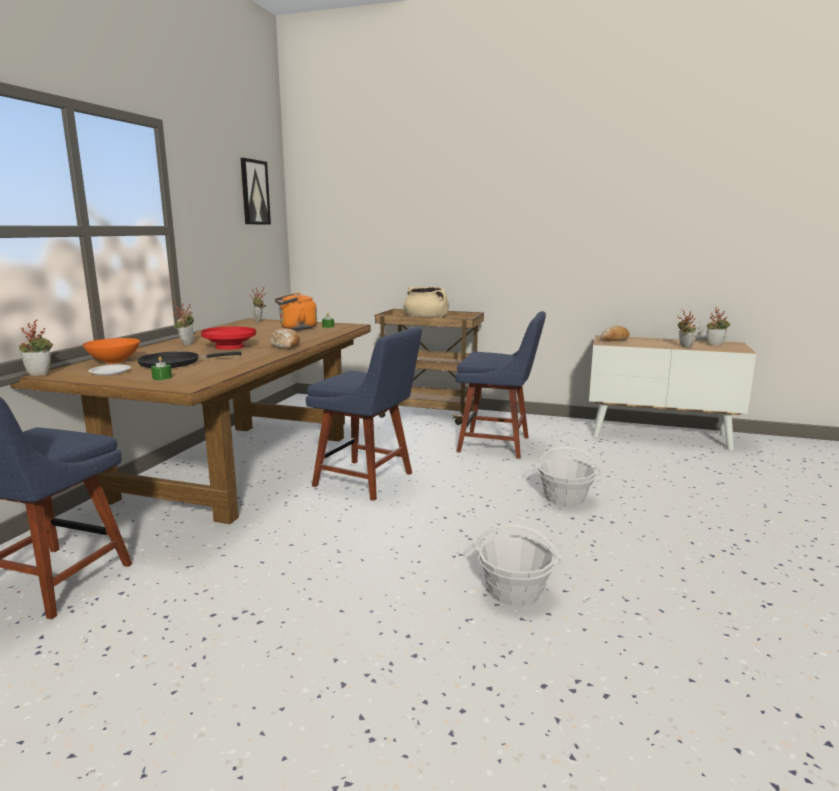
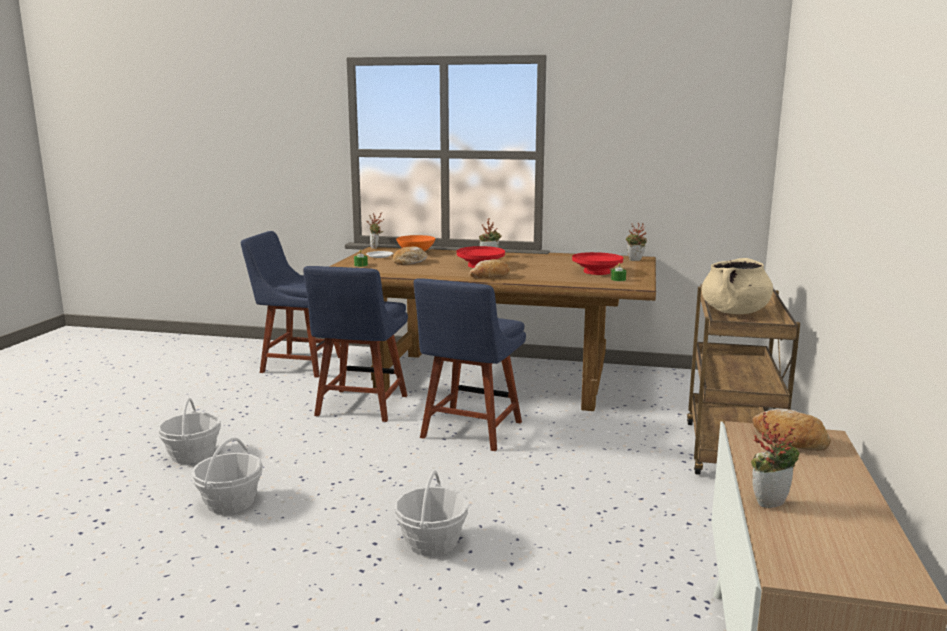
camera: 85 degrees right, 0 degrees up
black frying pan [137,351,242,368] -> bread [393,247,428,265]
picture [240,158,271,225] -> none
orange kettle [275,293,317,330] -> red bowl [572,252,623,275]
blue chair [455,311,546,459] -> blue chair moved to [303,266,408,422]
potted plant [707,307,730,346] -> none
none -> basket [157,398,221,464]

